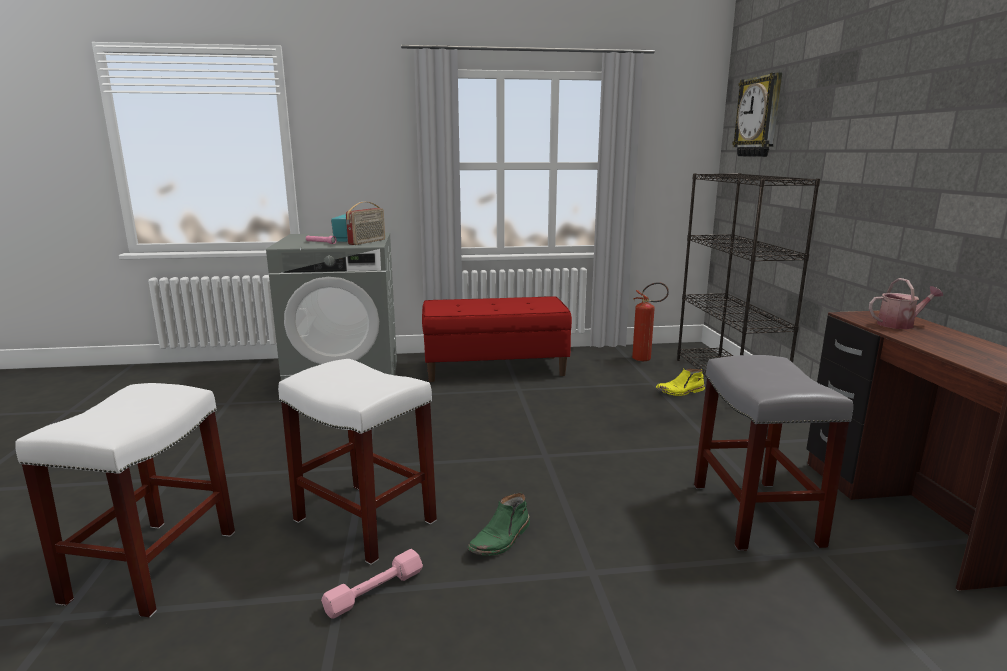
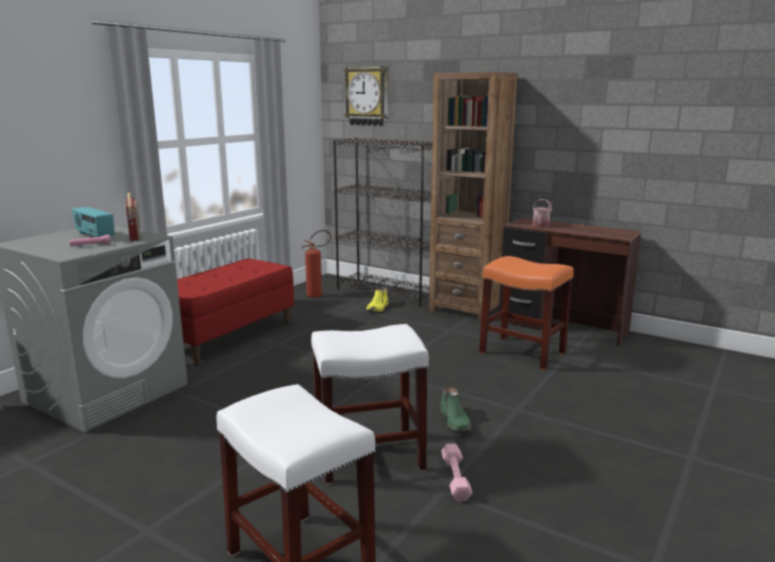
camera: 50 degrees left, 0 degrees up
grey stool [694,355,853,551] -> orange stool [479,256,574,370]
none -> brown bookcase [429,72,517,322]

